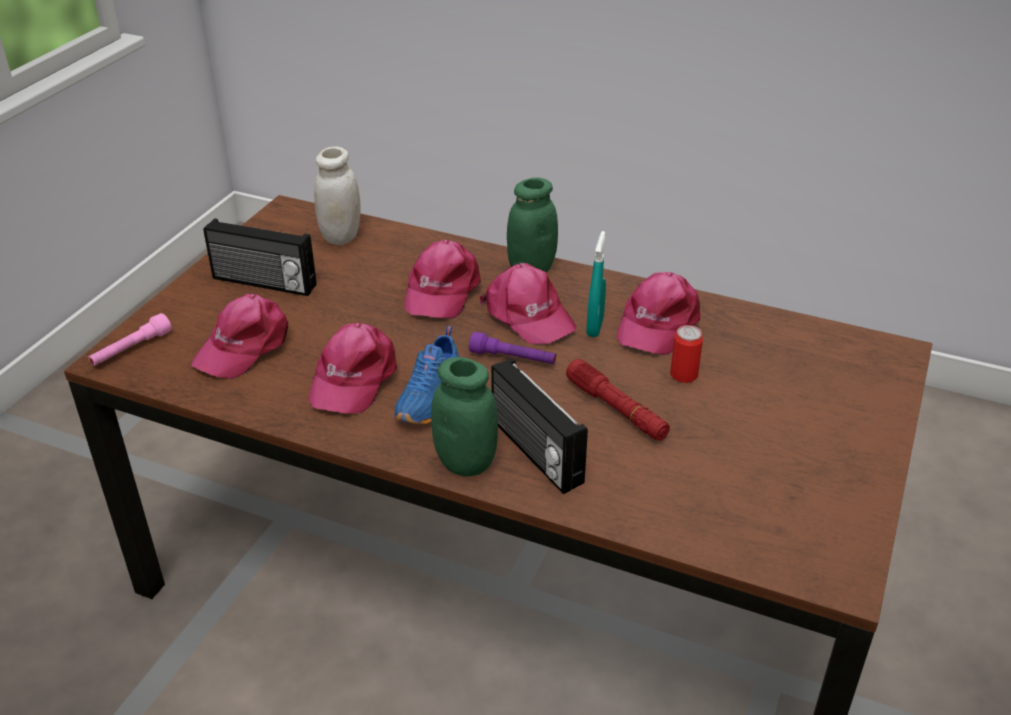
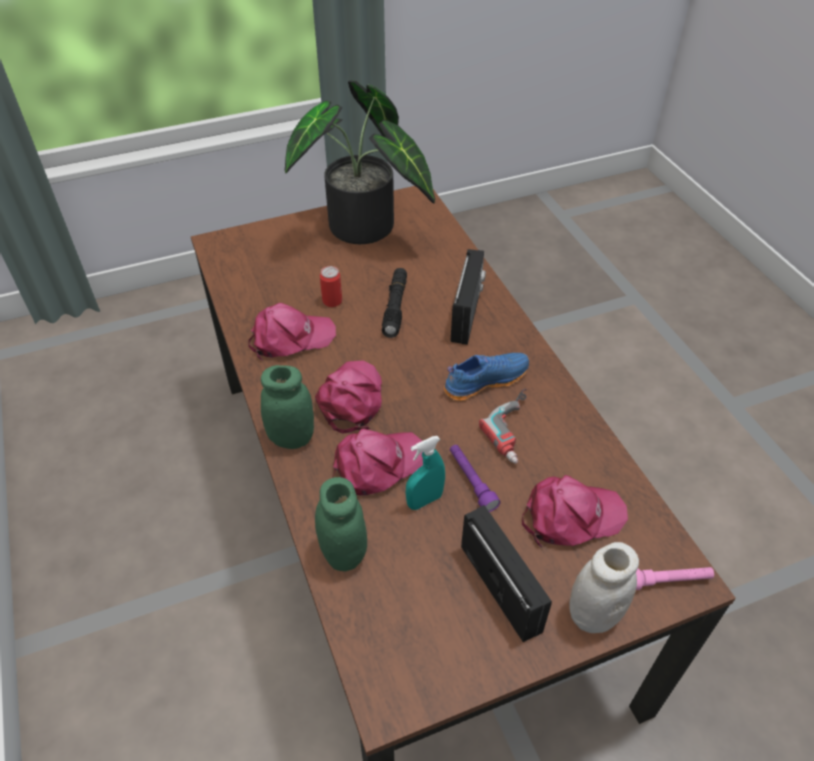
camera: 135 degrees left, 10 degrees up
pink cap [308,323,397,413] -> power drill [479,388,527,464]
white jar [314,146,361,245] -> white jar moved to [569,542,639,633]
green jar [431,357,498,477] -> green jar moved to [315,477,367,571]
purple flashlight [469,332,556,364] -> purple flashlight moved to [450,445,500,512]
red flashlight [566,359,670,441] -> black flashlight [382,268,407,338]
turquoise spray bottle [587,231,606,337] -> turquoise spray bottle moved to [406,436,445,510]
none -> potted plant [285,80,435,244]

